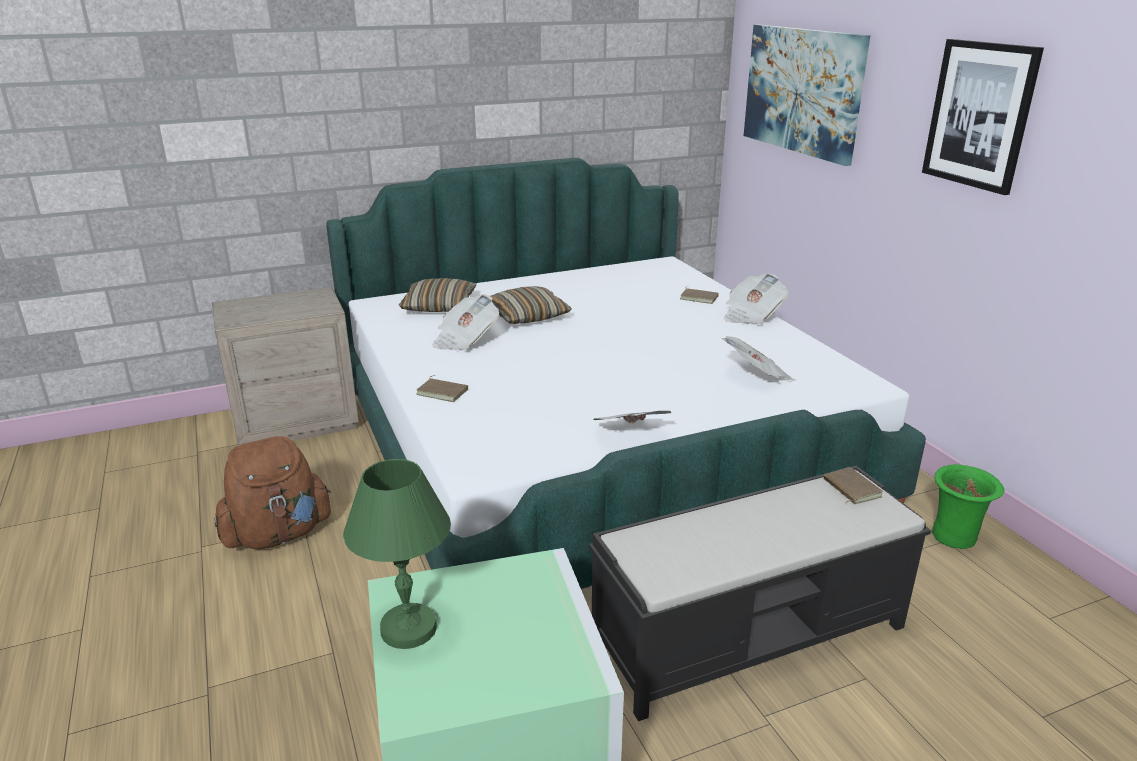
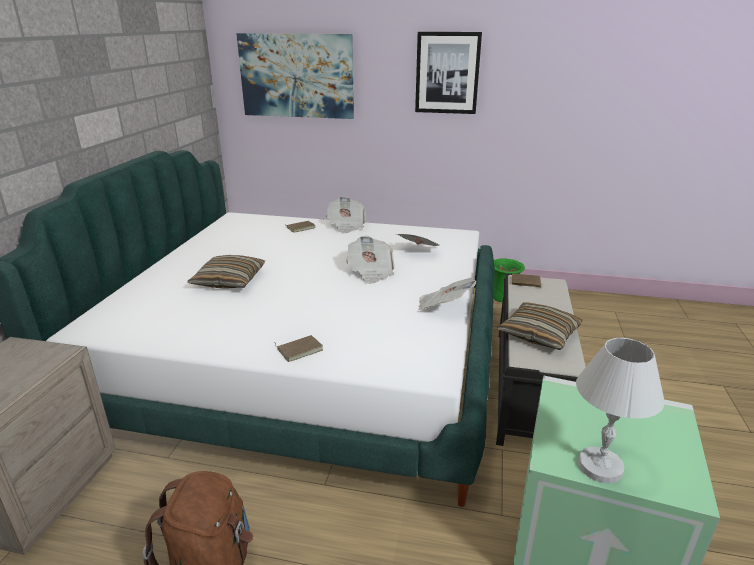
camera: 55 degrees left, 0 degrees up
green table lamp [343,459,451,649] -> white table lamp [576,338,665,483]
pillow [399,278,476,312] -> pillow moved to [497,302,583,350]
newspaper [432,294,499,350] -> newspaper moved to [346,236,395,284]

